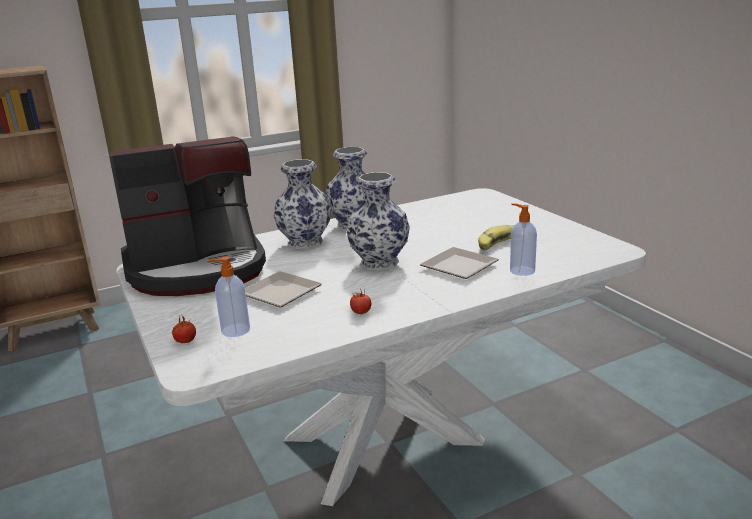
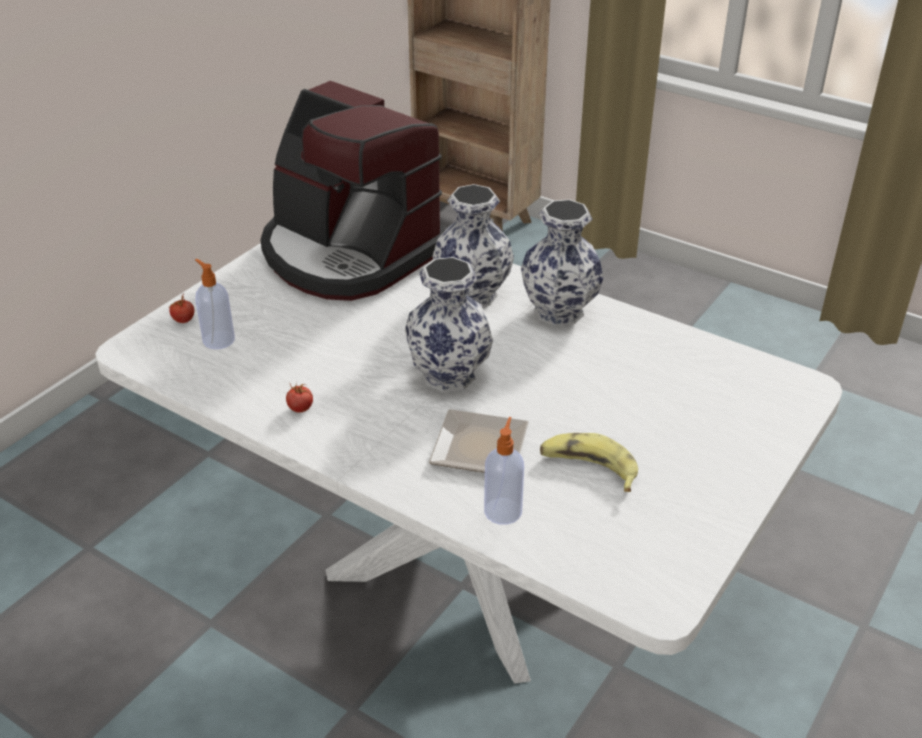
camera: 60 degrees right, 15 degrees up
plate [245,271,322,307] -> none

